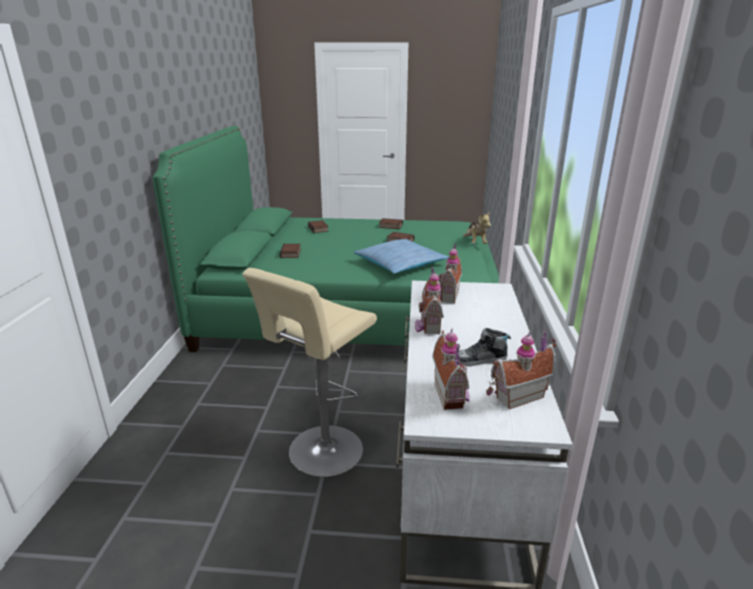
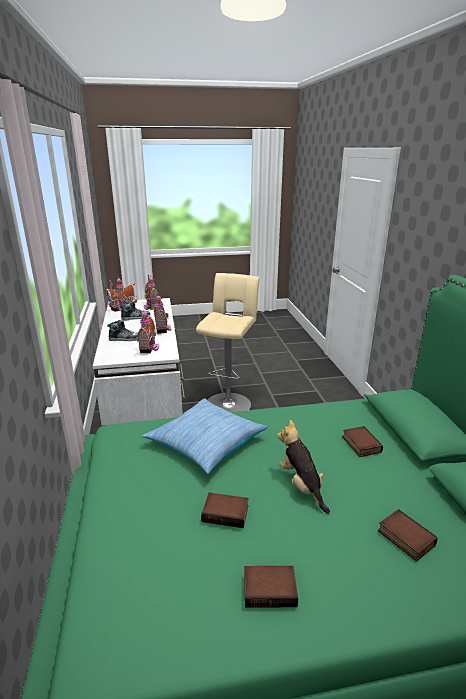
camera: 165 degrees right, 0 degrees up
plush toy [463,211,491,244] -> plush toy moved to [277,420,330,514]
none -> shoe [107,320,138,341]

